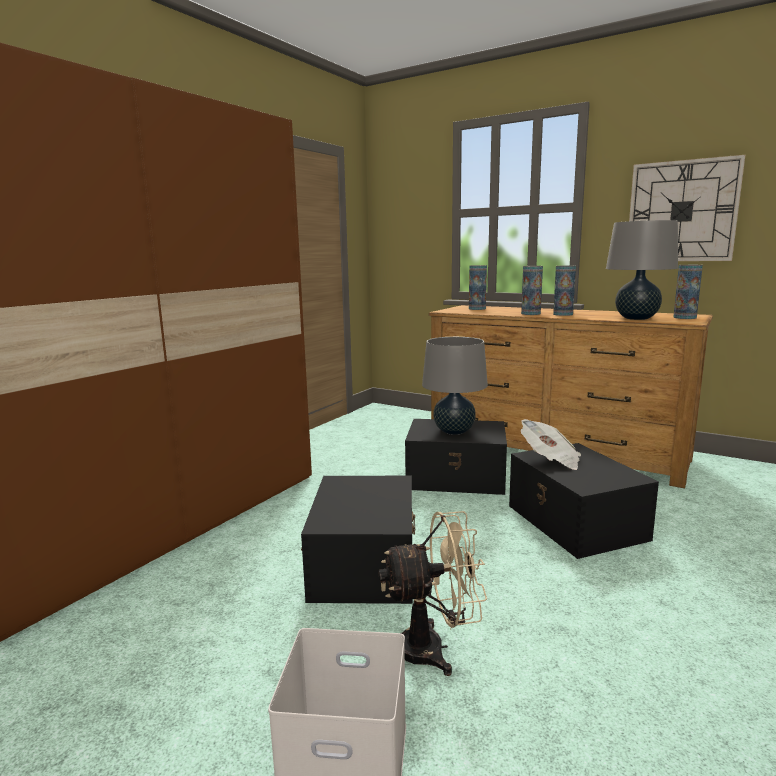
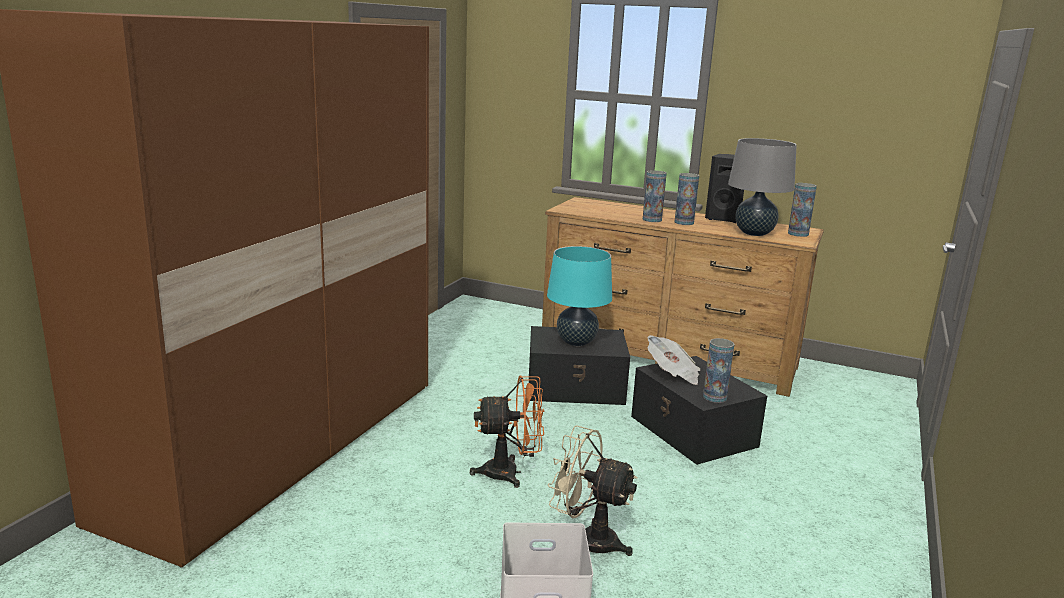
camera: 10 degrees left, 5 degrees up
black storage box [301,476,415,604] -> orange fan [470,376,545,488]
beige fan [378,511,487,676] -> beige fan turned 135 degrees counterclockwise [548,425,638,556]
grey table lamp [422,337,488,435] -> turquoise table lamp [547,246,612,346]
vase [469,265,487,310] -> vase moved to [703,338,735,403]
wall clock [629,155,745,261] -> none
none -> black speaker [705,154,744,223]

